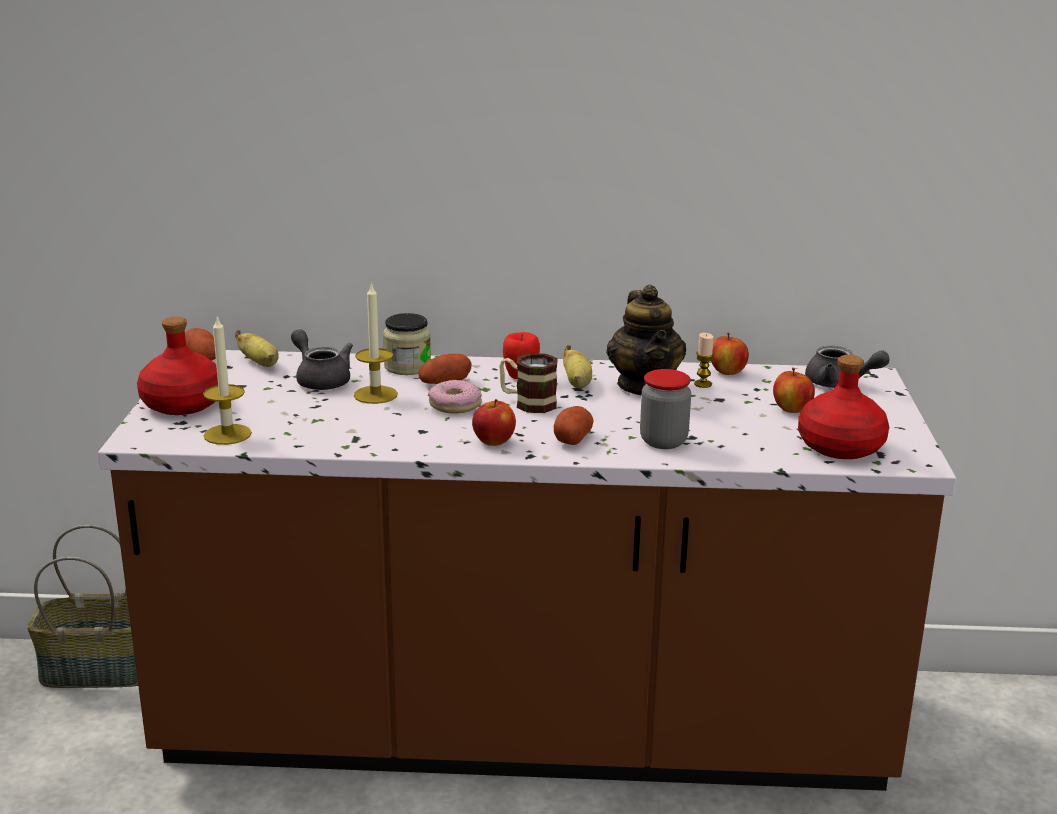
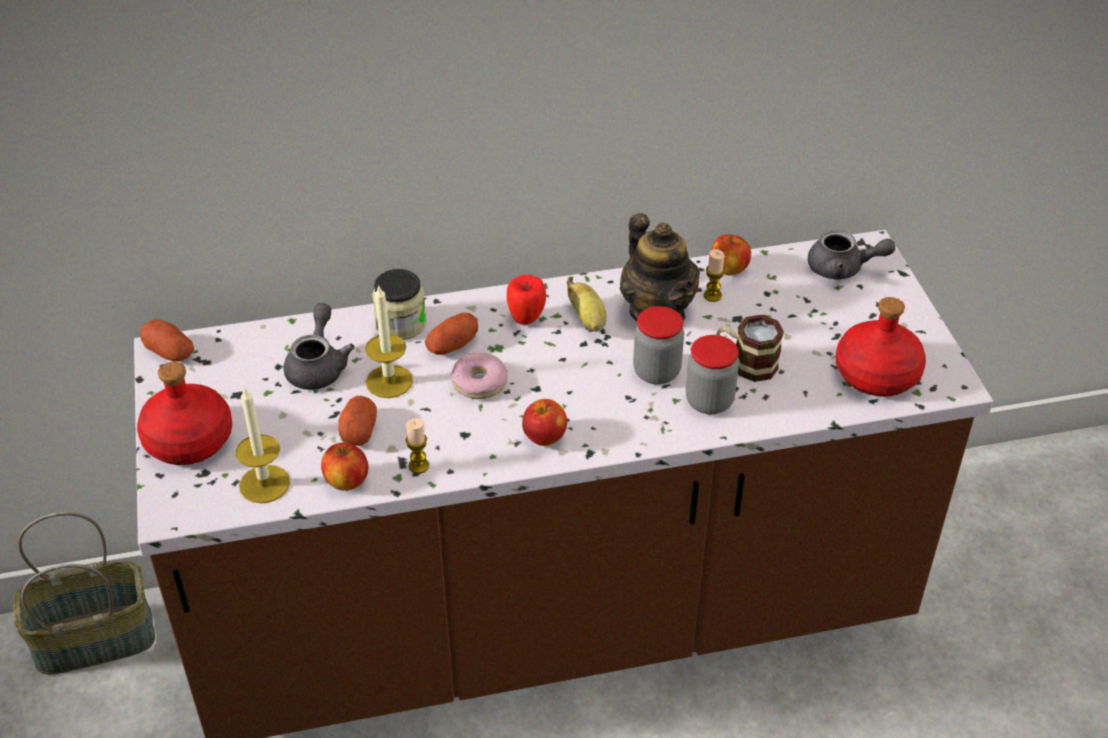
camera: 15 degrees left, 20 degrees up
banana [235,330,279,367] -> none
grey teapot [291,329,353,390] -> grey teapot turned 60 degrees clockwise [284,303,355,390]
mug [499,353,558,413] -> mug moved to [716,315,784,382]
potato [554,406,594,445] -> potato moved to [338,396,377,446]
apple [773,368,815,413] -> apple moved to [321,443,368,491]
none -> candle [406,418,429,474]
none -> jar [633,306,684,385]

